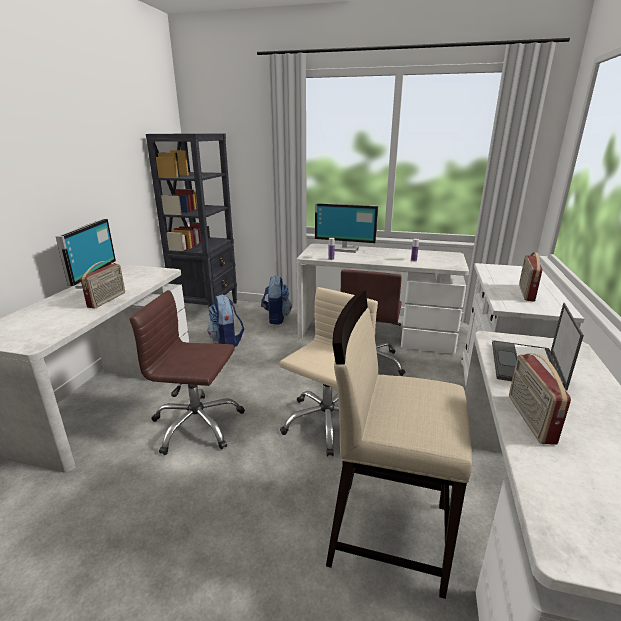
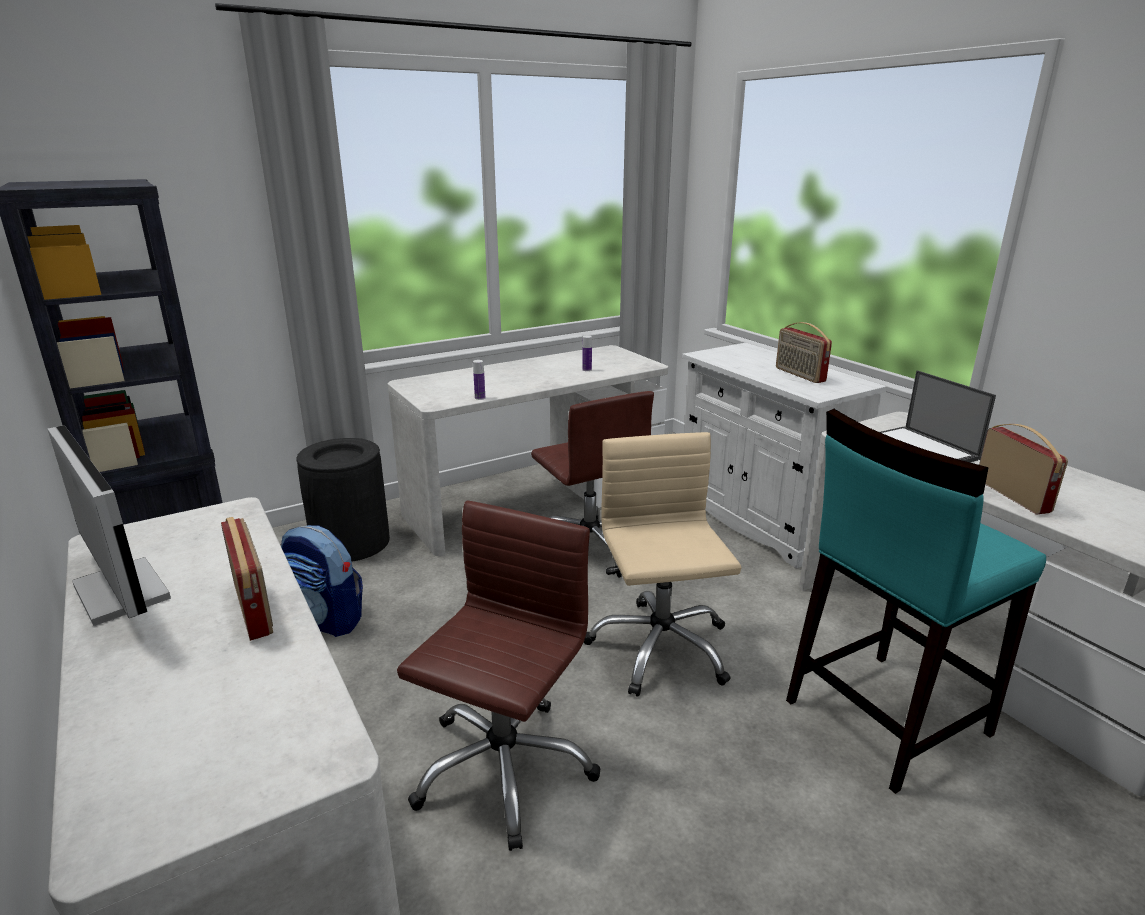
camera: 45 degrees left, 0 degrees up
brown office chair [129,290,245,455] -> brown office chair turned 150 degrees clockwise [397,500,600,851]
backpack [261,276,292,325] -> black trash can [296,438,390,562]
monitor [315,203,378,253] -> none
beige stool [326,290,472,599] -> turquoise stool [786,409,1046,794]
radio [509,353,571,445] -> radio turned 150 degrees counterclockwise [979,424,1068,514]

